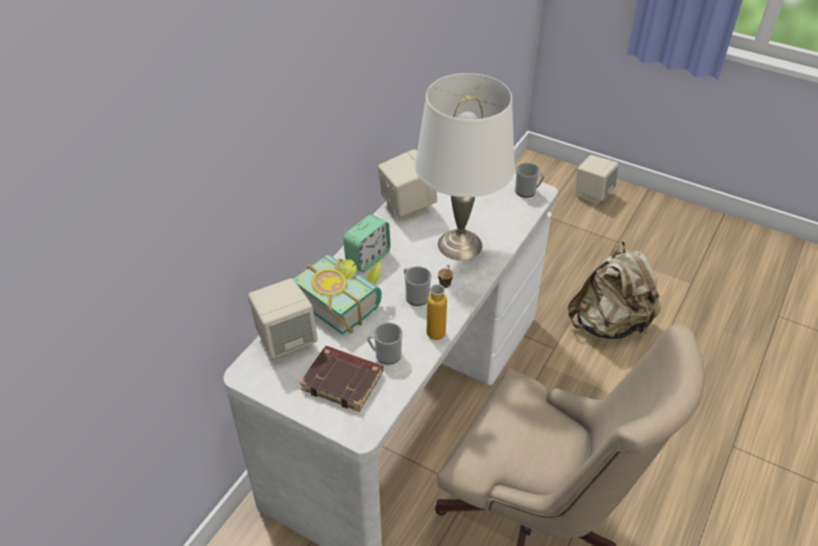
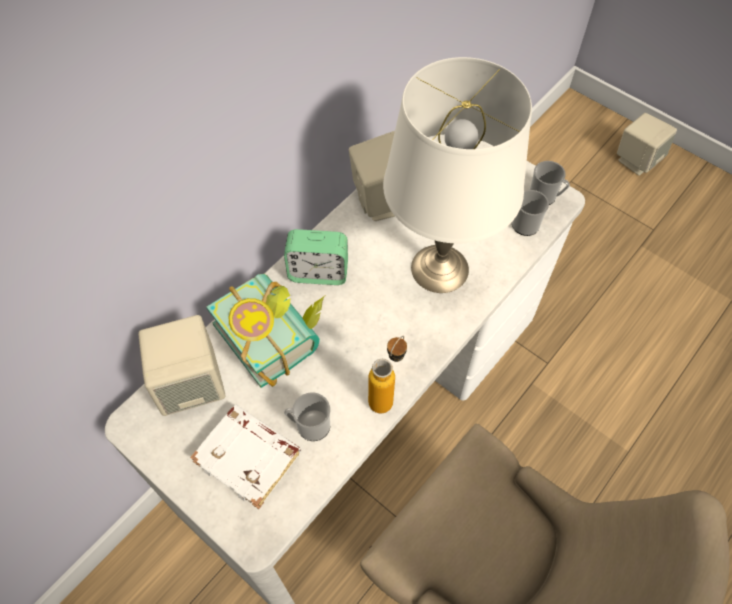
camera: 10 degrees right, 15 degrees up
brown book [300,346,383,412] -> white book [190,405,301,509]
alarm clock [343,214,391,272] -> alarm clock turned 45 degrees clockwise [284,229,348,285]
mug [404,266,432,306] -> mug moved to [512,190,549,236]
beige backpack [568,241,661,339] -> none

